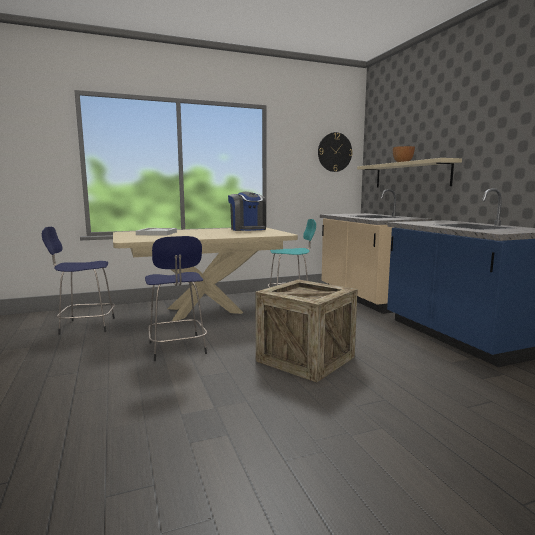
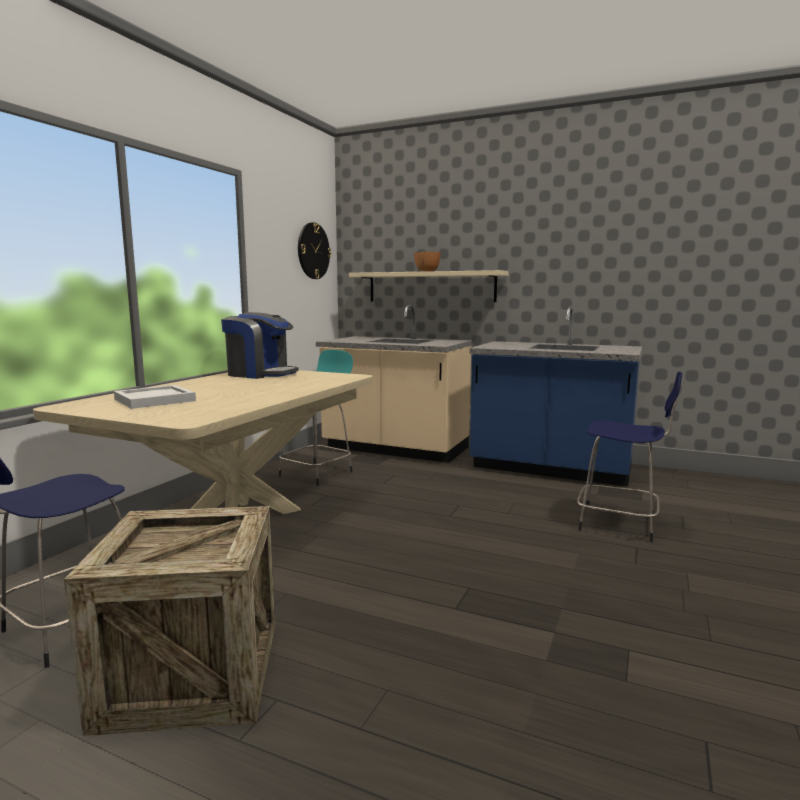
camera: 45 degrees left, 0 degrees up
blue stool [145,236,207,361] -> blue stool moved to [577,372,682,542]
crate [255,279,358,382] -> crate moved to [64,506,275,736]

